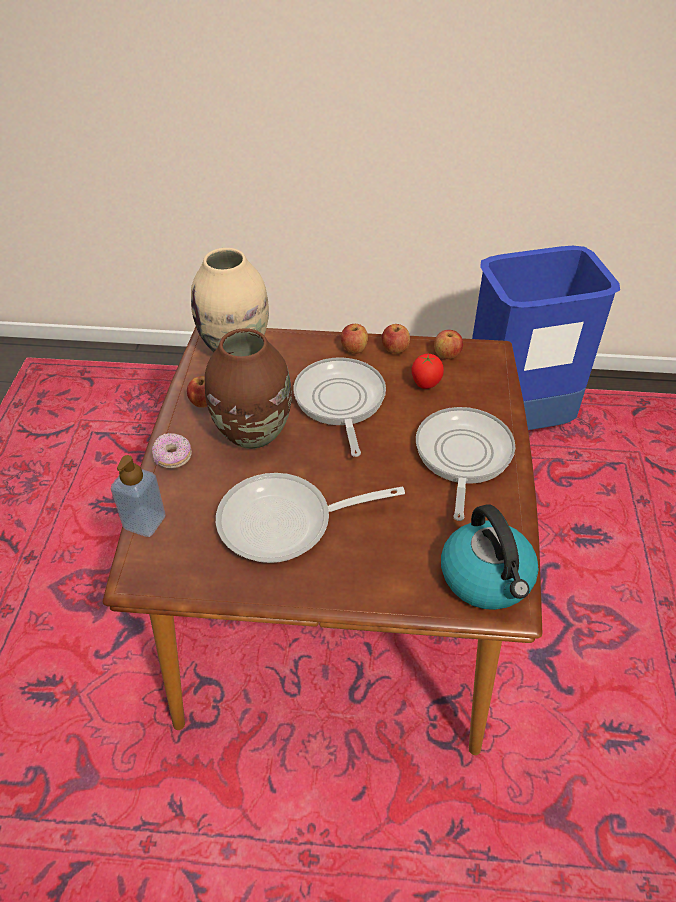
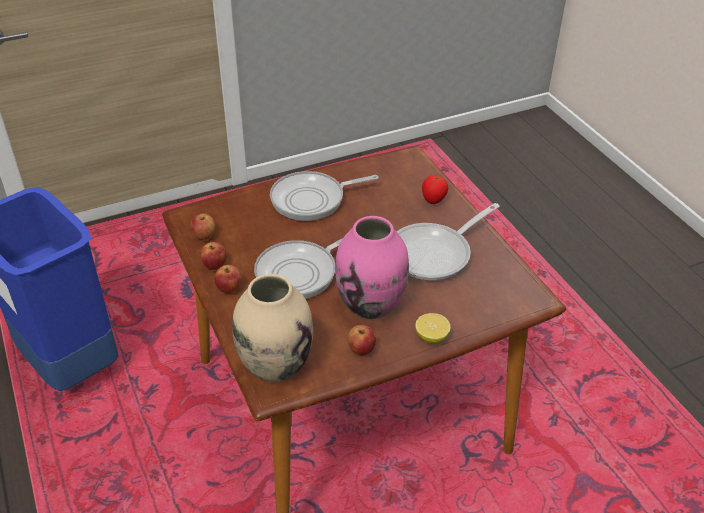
camera: 120 degrees left, 5 degrees down
soap dispenser [111,455,166,537] -> none
donut [152,433,192,468] -> lemon [415,313,451,344]
brown vase [205,328,292,449] -> pink vase [335,216,409,319]
frying pan [216,473,405,563] -> frying pan turned 90 degrees clockwise [396,203,500,281]
tomato [412,354,444,389] -> tomato moved to [422,175,448,204]
kettle [441,504,539,610] -> none

